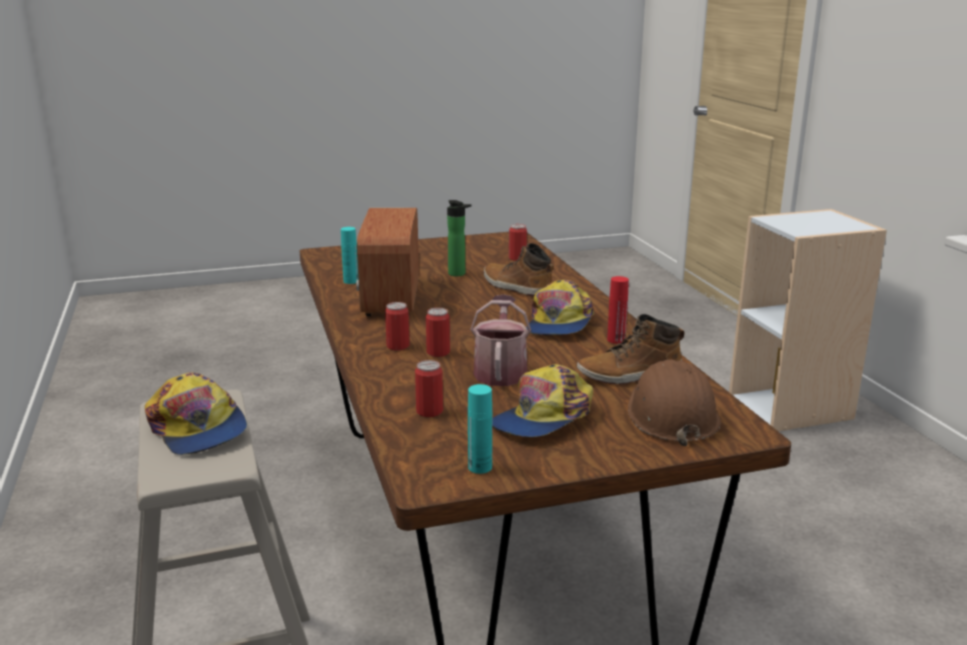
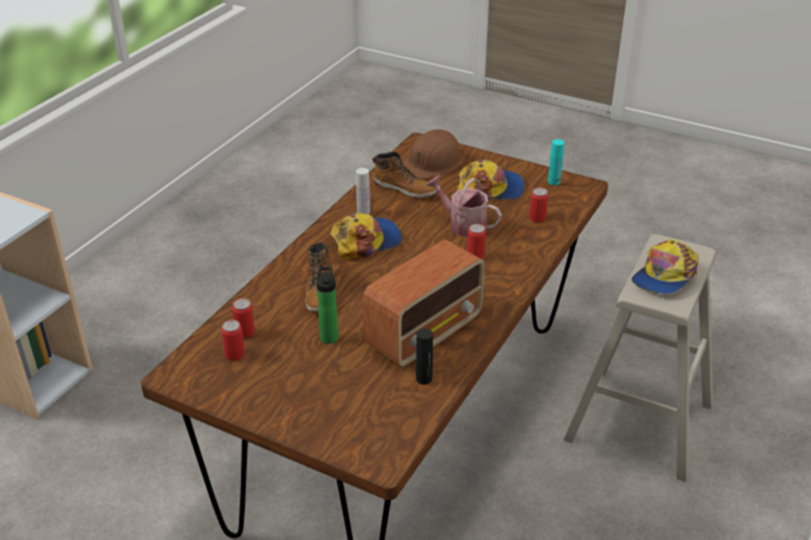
camera: 135 degrees left, 15 degrees up
cap [145,372,247,455] -> cap turned 150 degrees counterclockwise [632,239,698,294]
turquoise bottle [341,227,358,284] -> black bottle [416,329,433,385]
can [385,302,410,351] -> can moved to [221,320,245,361]
watering can [470,295,531,386] -> watering can turned 75 degrees clockwise [426,176,502,237]
red bottle [607,276,629,344] -> white bottle [356,168,370,214]

